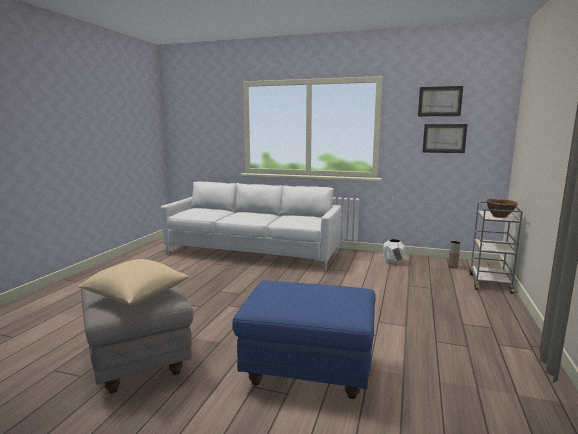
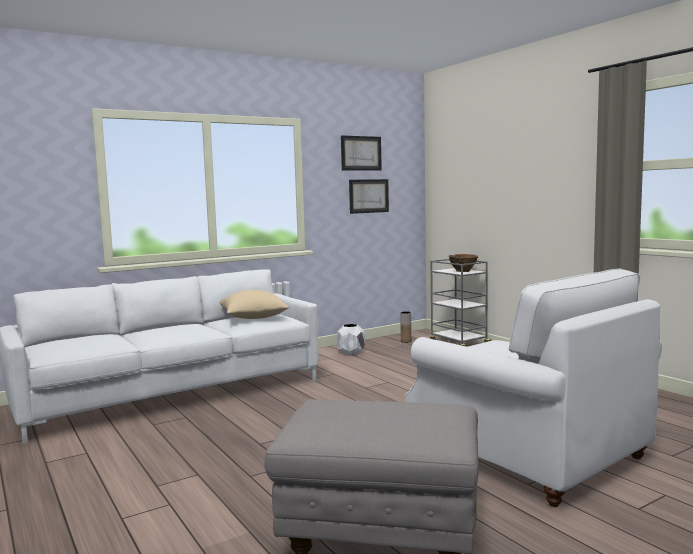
camera: 50 degrees left, 5 degrees down
beige pillow [78,259,189,305] -> beige pillow moved to [220,290,289,319]
blue ottoman [232,280,376,399] -> white armchair [405,268,662,507]

